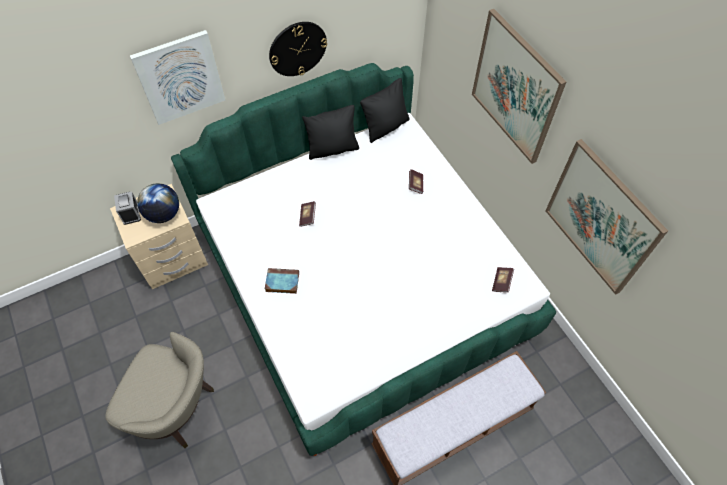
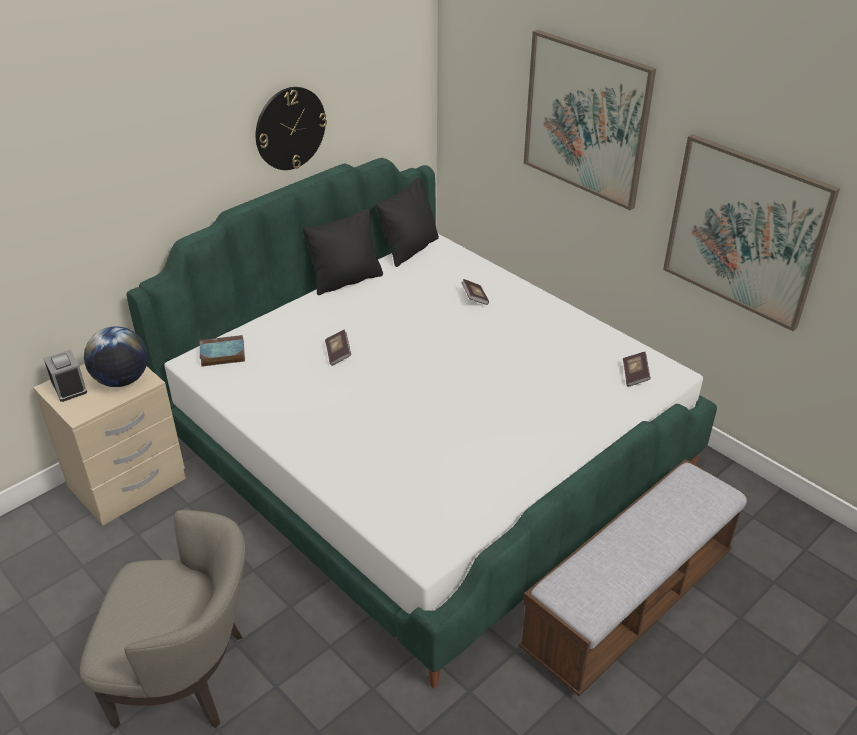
camera: 15 degrees left, 20 degrees down
picture [130,30,225,125] -> none
book [265,268,299,294] -> book moved to [200,335,245,367]

